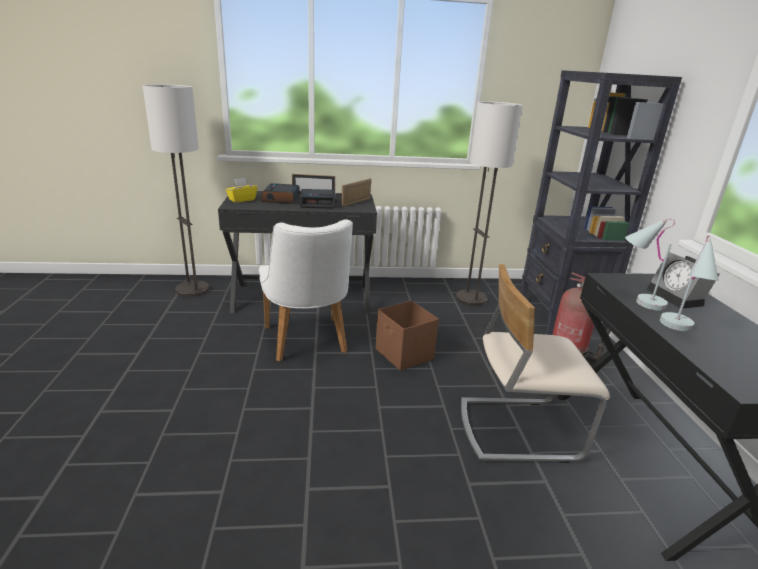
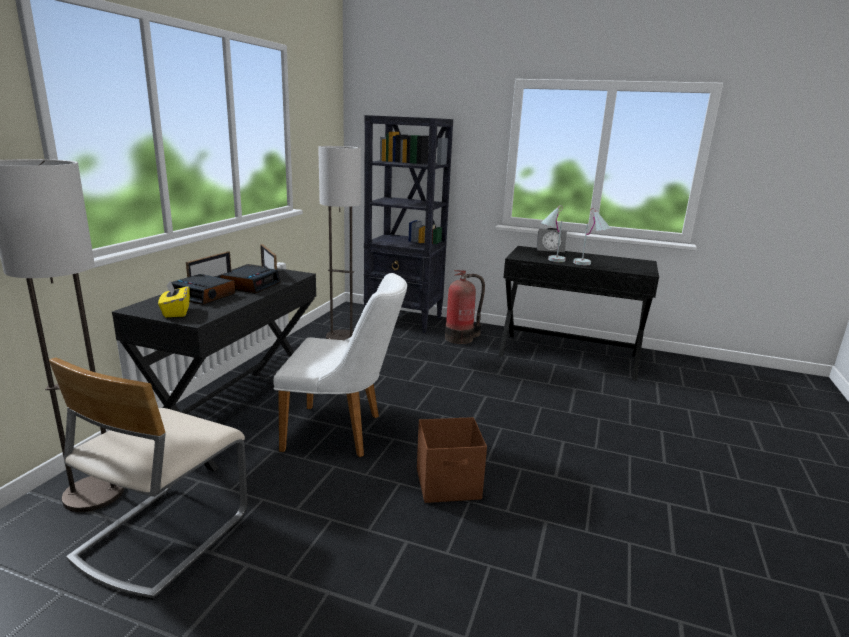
camera: 65 degrees left, 5 degrees down
brown storage box [376,301,439,371] -> brown storage box moved to [417,417,487,503]
beige chair [461,264,610,463] -> beige chair moved to [49,357,248,600]

